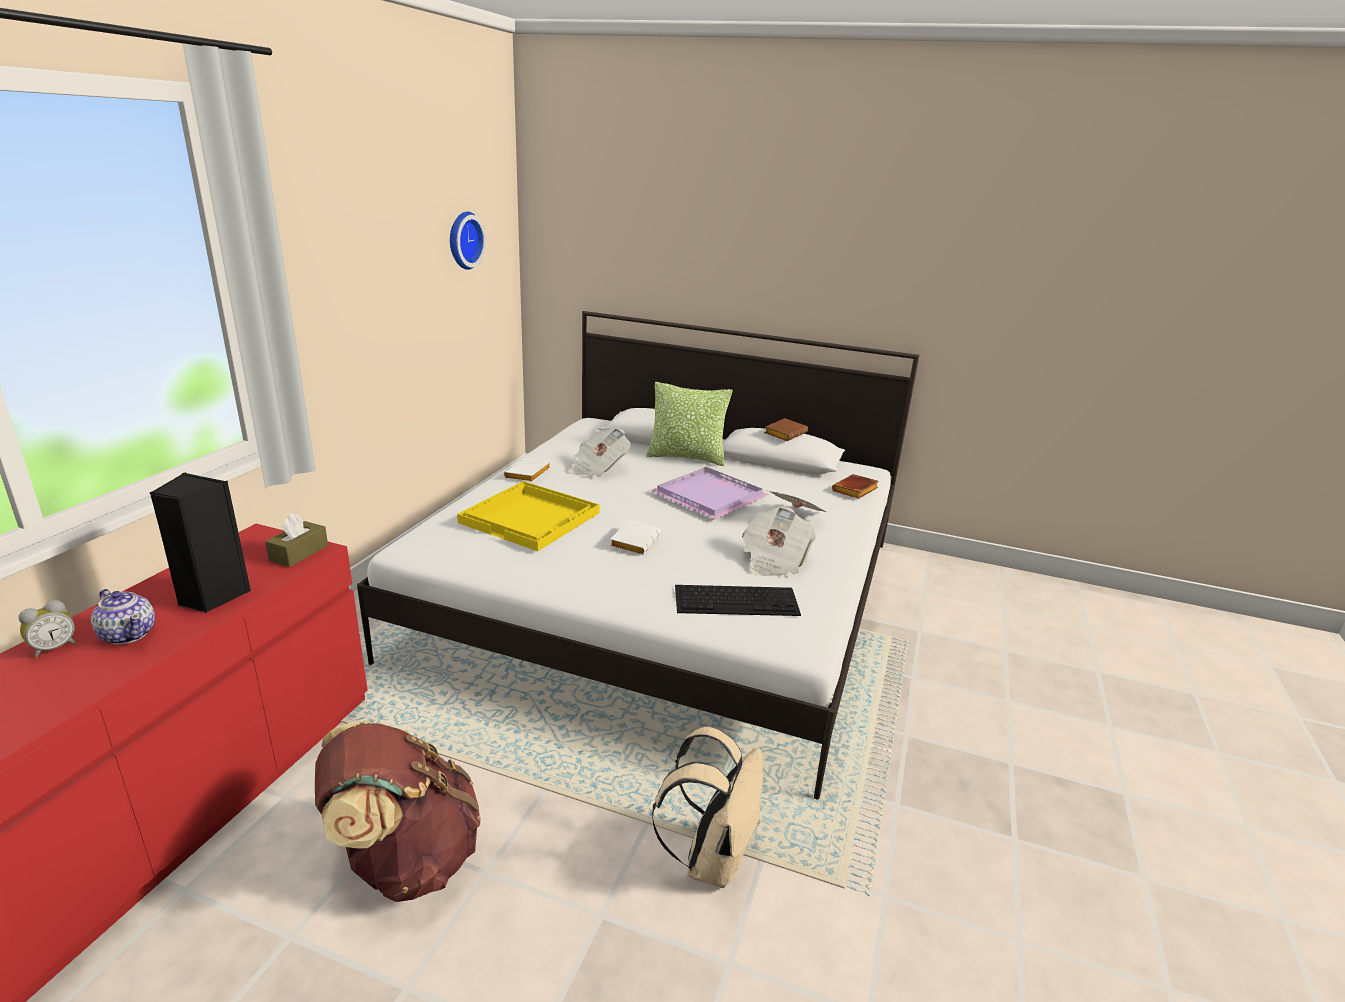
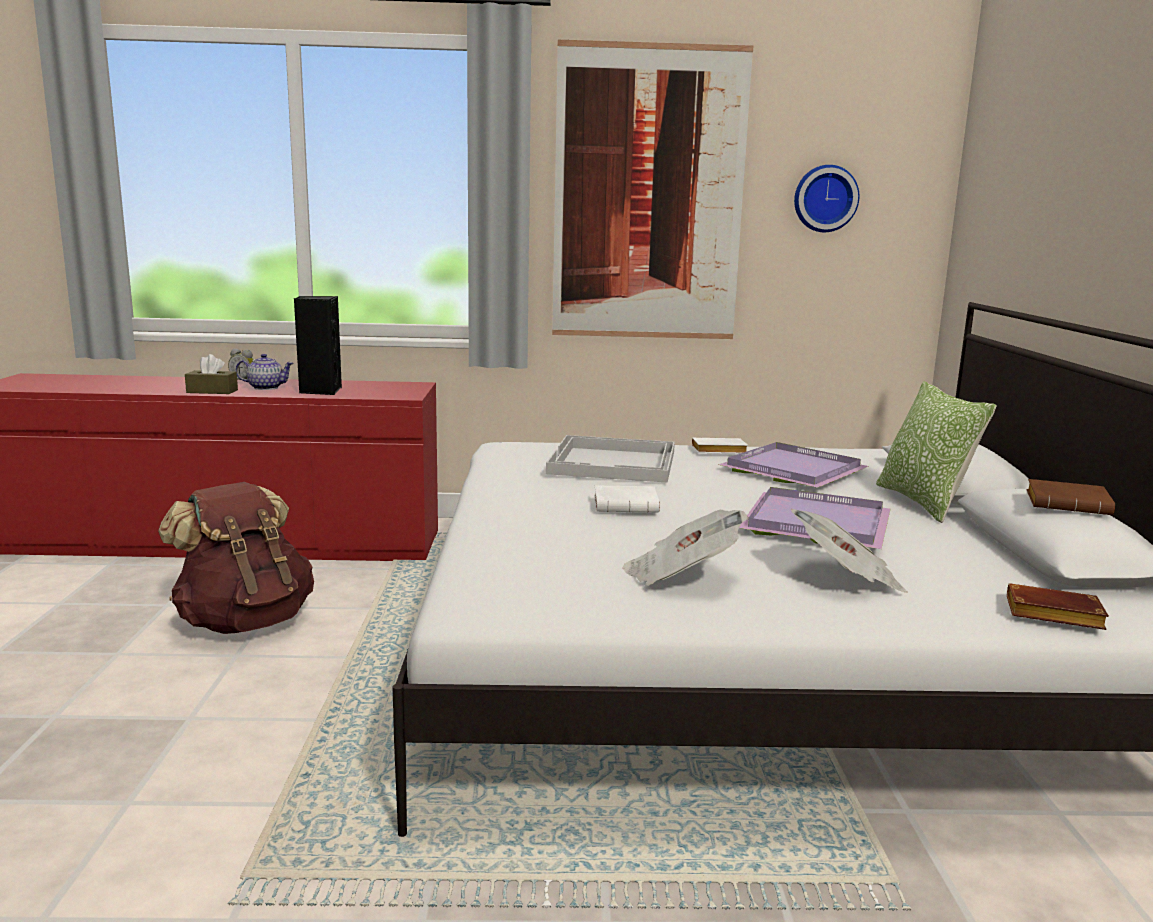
camera: 70 degrees right, 10 degrees down
teapot [91,589,155,644] -> teapot turned 105 degrees counterclockwise [236,354,294,390]
brown tissue box [265,514,328,567] -> brown tissue box moved to [185,354,238,394]
yellow tray [457,481,600,551] -> white tray [546,435,675,483]
newspaper [569,428,631,477] -> purple tray [718,442,869,488]
beige backpack [652,727,763,888] -> none
keyboard [675,585,801,616] -> none
none -> picture [552,40,753,339]

